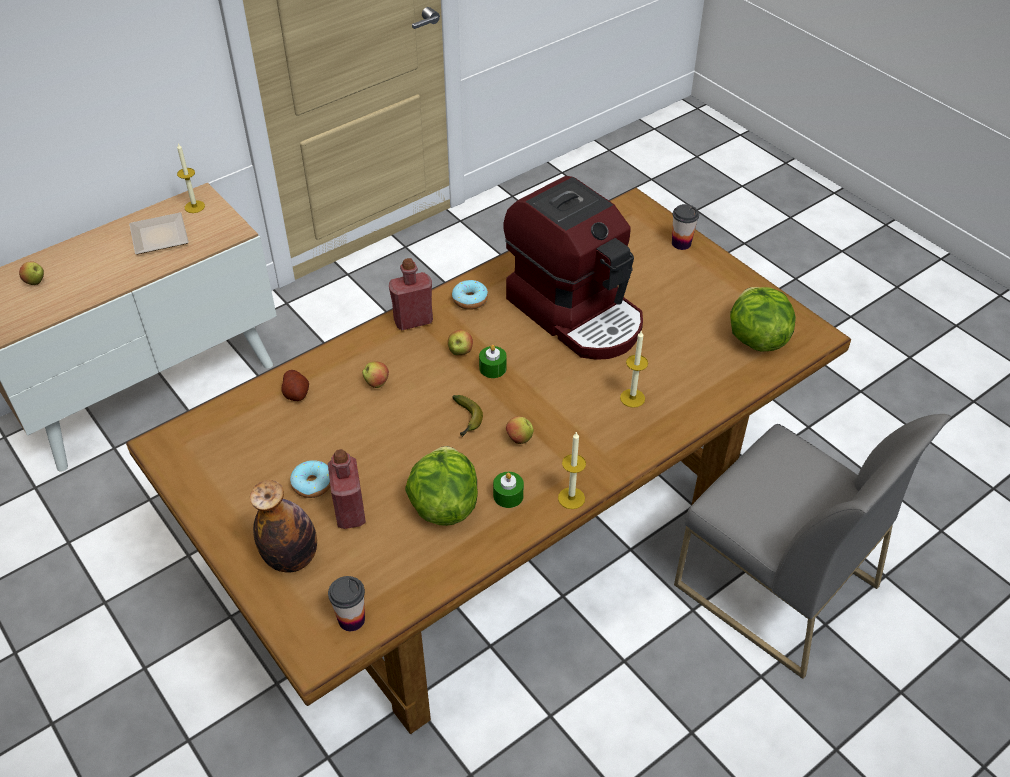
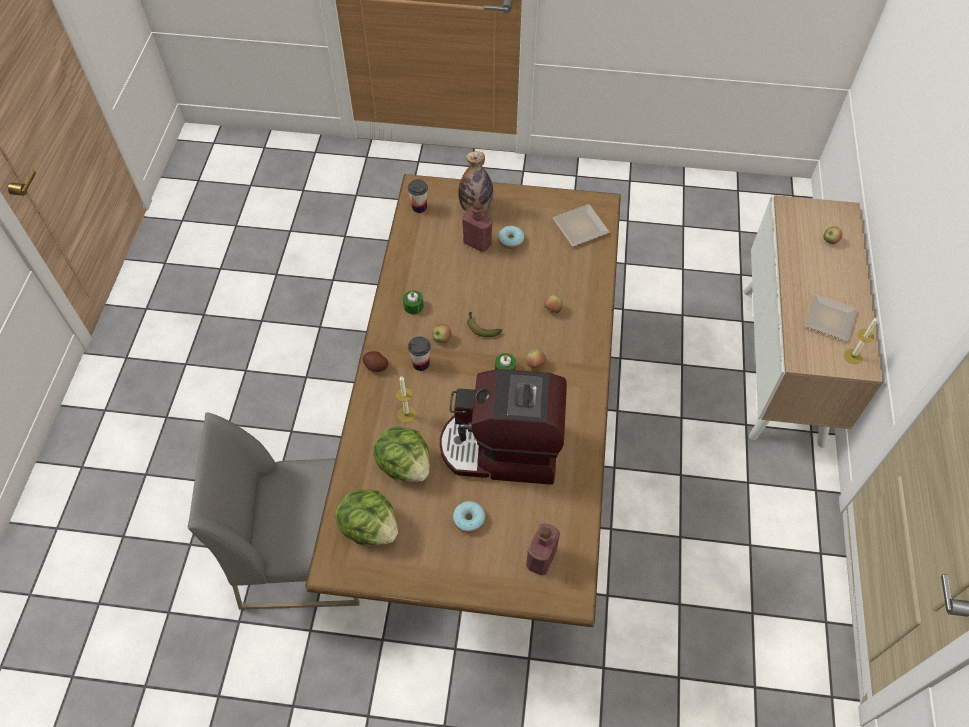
camera: 135 degrees right, 10 degrees up
potato [281,370,309,401] -> potato moved to [363,351,389,372]
red bottle [389,258,433,330] -> red bottle moved to [526,524,560,575]
lettuce [405,446,478,526] -> lettuce moved to [373,426,430,482]
donut [452,280,488,310] -> donut moved to [453,501,485,533]
candle [558,431,586,509] -> none
cup [672,204,699,250] -> cup moved to [408,336,431,371]
none -> plate [553,204,610,246]

